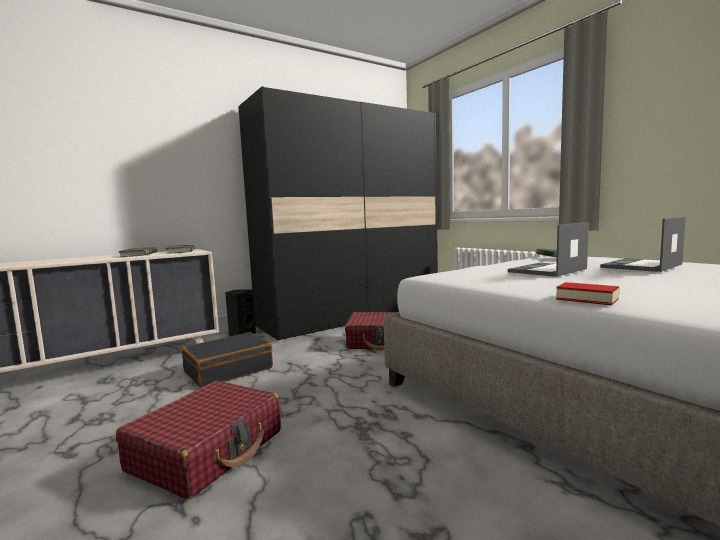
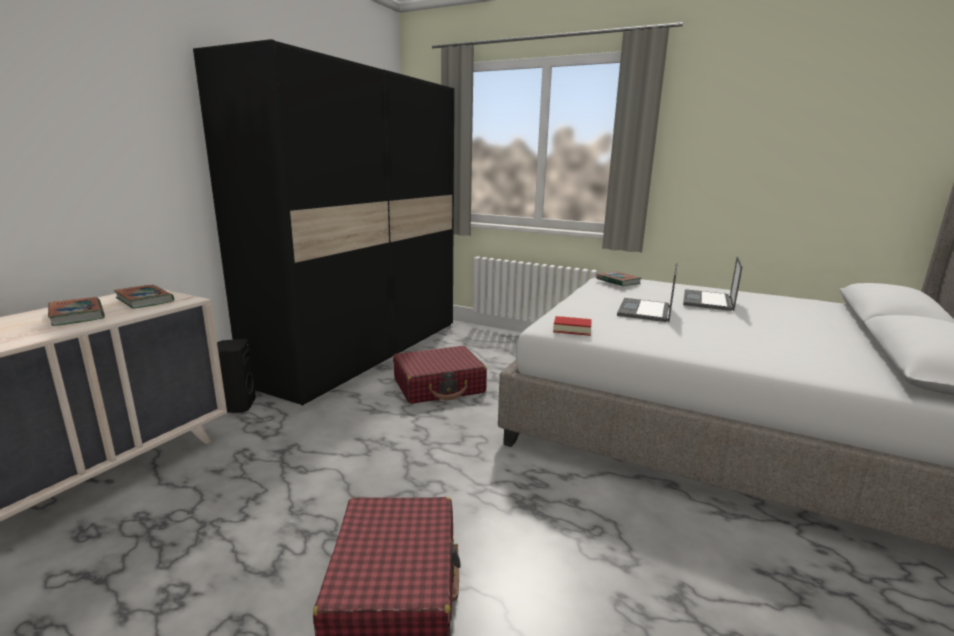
camera: 30 degrees left, 10 degrees up
black suitcase [182,332,273,388] -> none
book [556,282,619,305] -> book moved to [553,316,592,336]

